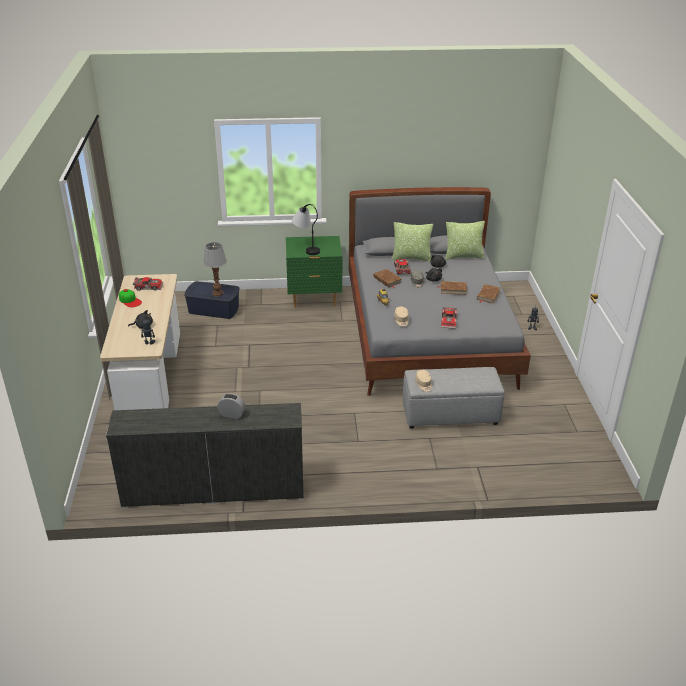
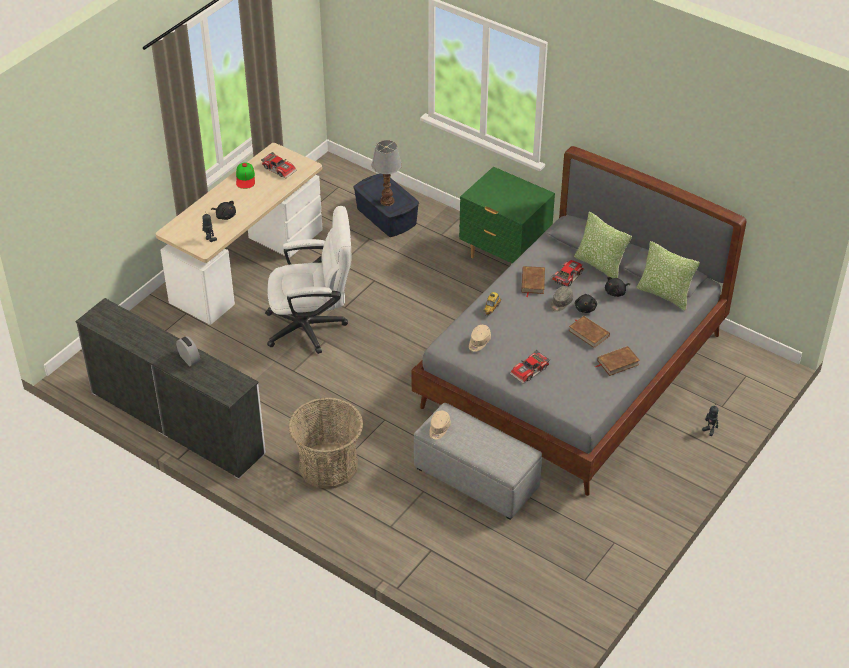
camera: 40 degrees right, 10 degrees up
table lamp [292,204,320,255] -> none
none -> white office chair [265,206,351,354]
none -> basket [288,397,363,489]

